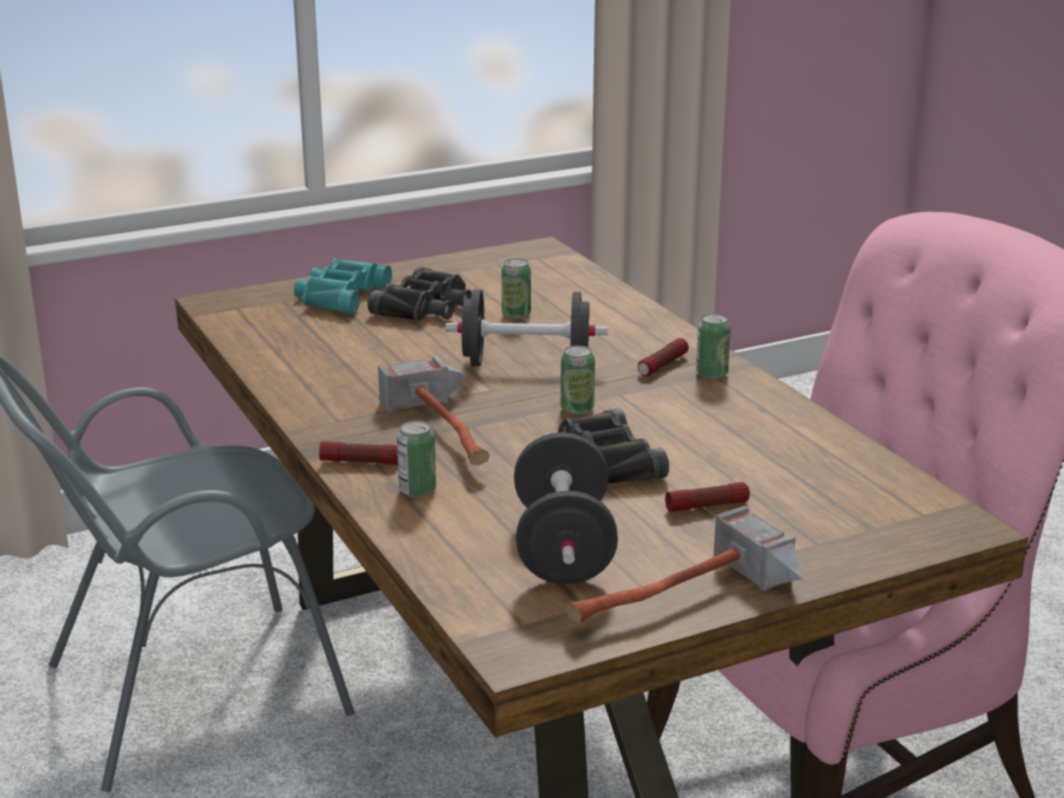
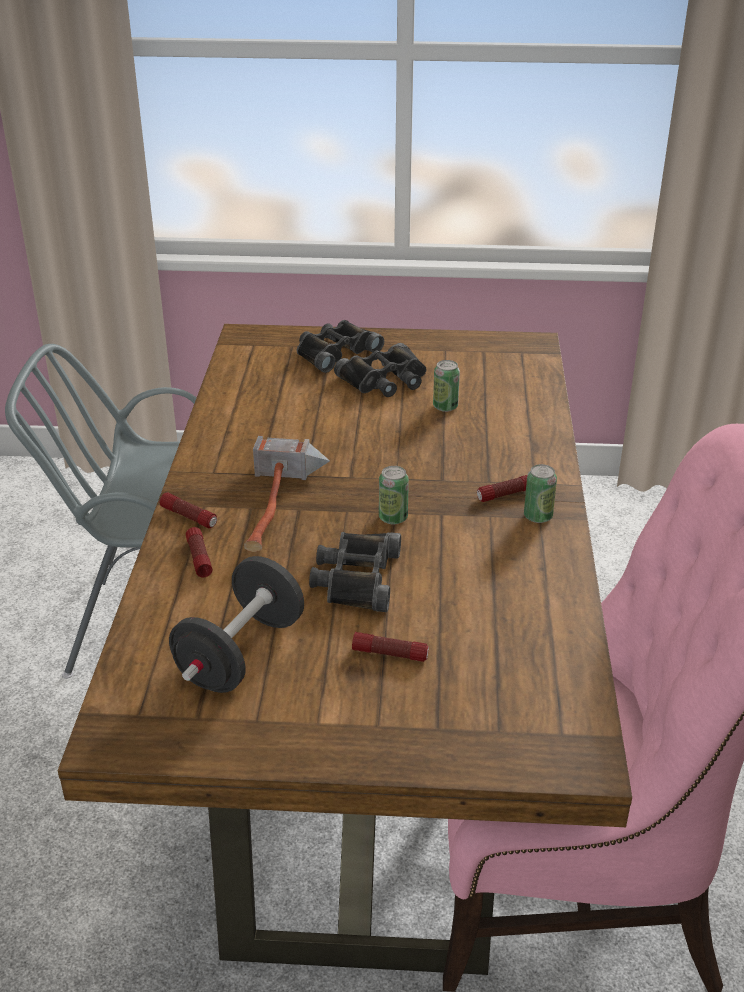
camera: 30 degrees right, 10 degrees up
turquoise binoculars [294,258,392,314] -> black binoculars [297,320,384,373]
can [397,420,436,497] -> flashlight [186,527,213,577]
black dumbbell [446,290,608,366] -> none
hammer [566,506,803,624] -> none

